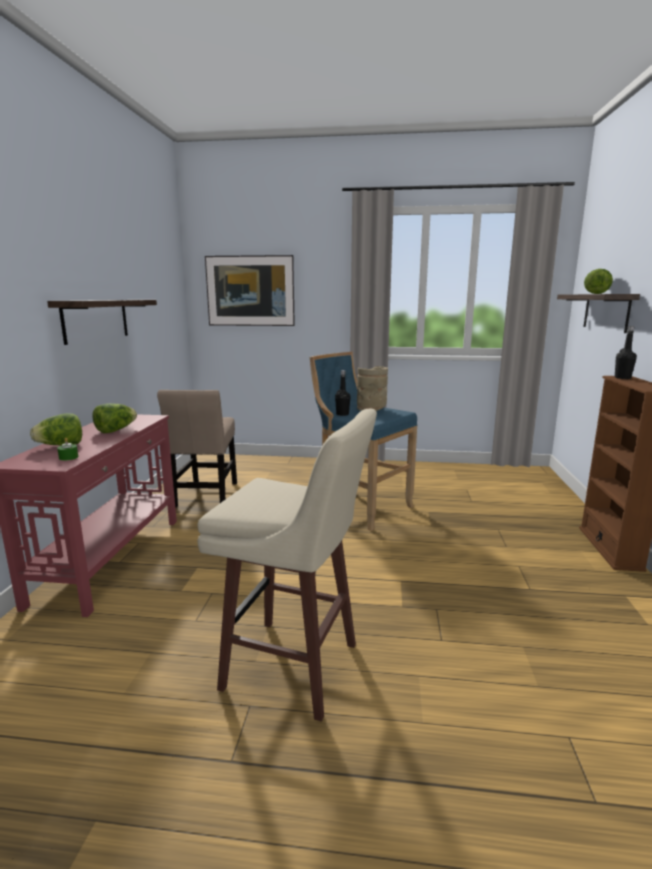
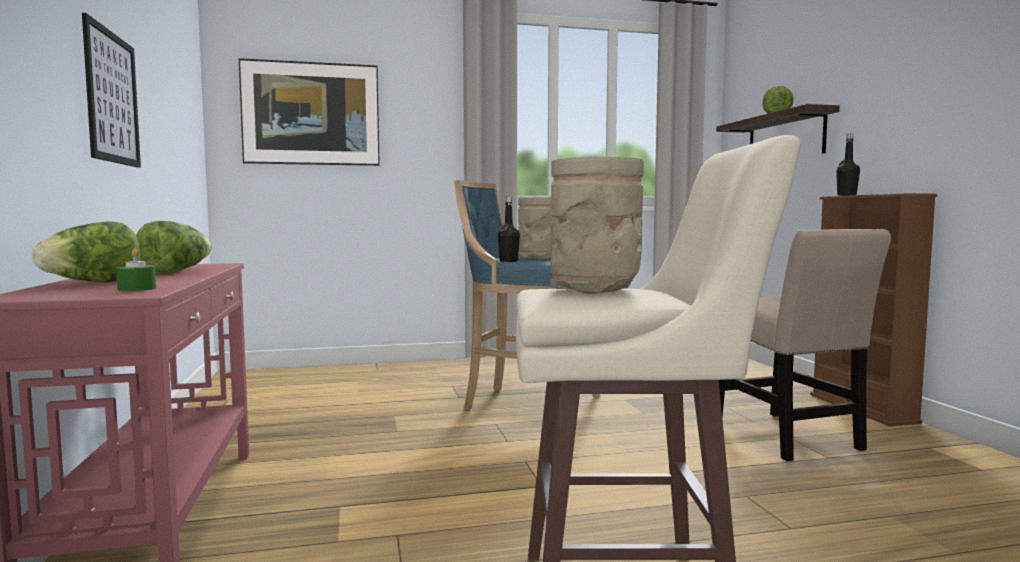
camera: 20 degrees left, 10 degrees down
shelf [47,300,157,345] -> picture [82,13,141,168]
beige chair [157,390,237,508] -> beige chair moved to [719,229,891,461]
none -> beige vase [551,157,644,294]

